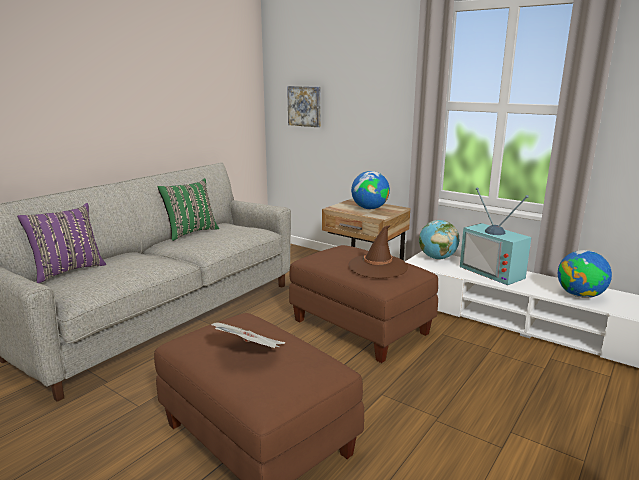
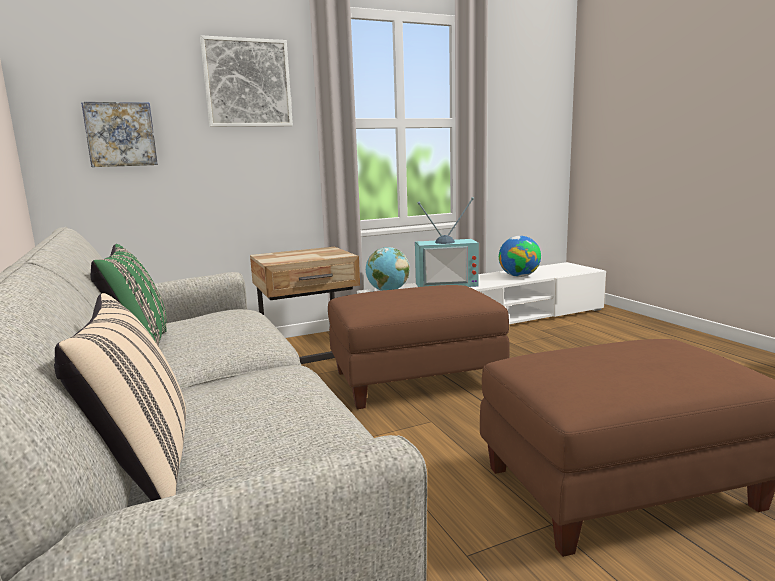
camera: 60 degrees left, 5 degrees down
purple pillow [17,203,106,283] -> beige pillow [54,293,186,501]
newspaper [211,322,285,348] -> none
brown hat [348,225,408,278] -> none
globe [351,171,390,209] -> none
none -> picture [200,35,293,127]

